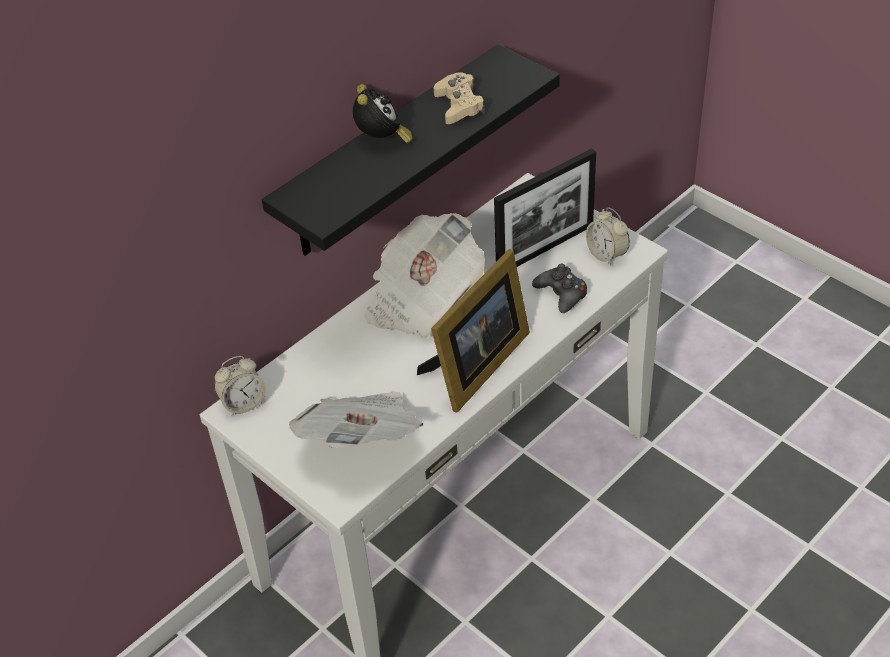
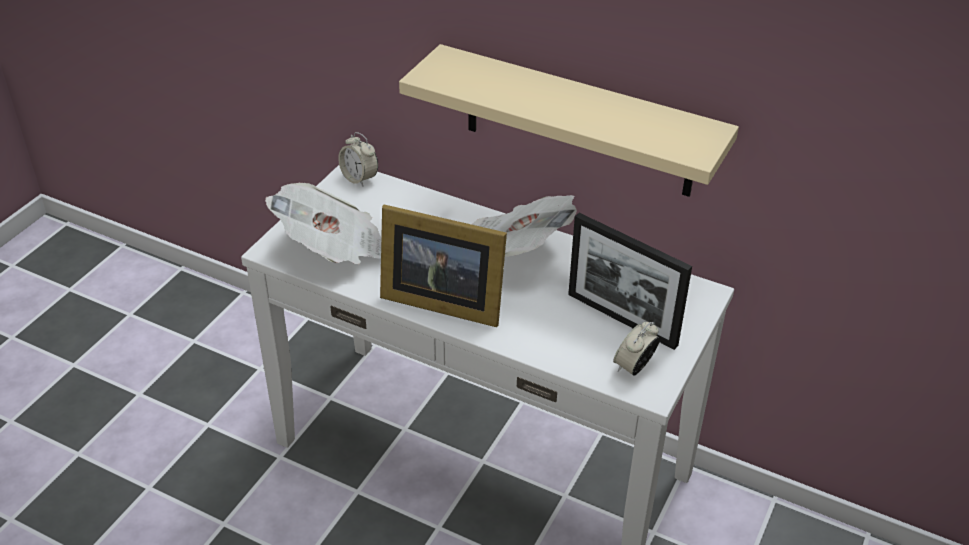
camera: 70 degrees right, 5 degrees down
black shelf [262,44,560,256] -> beige shelf [399,44,739,197]
alarm clock [353,84,413,144] -> none
beige game controller [434,73,485,124] -> none
black game controller [532,263,587,313] -> none

